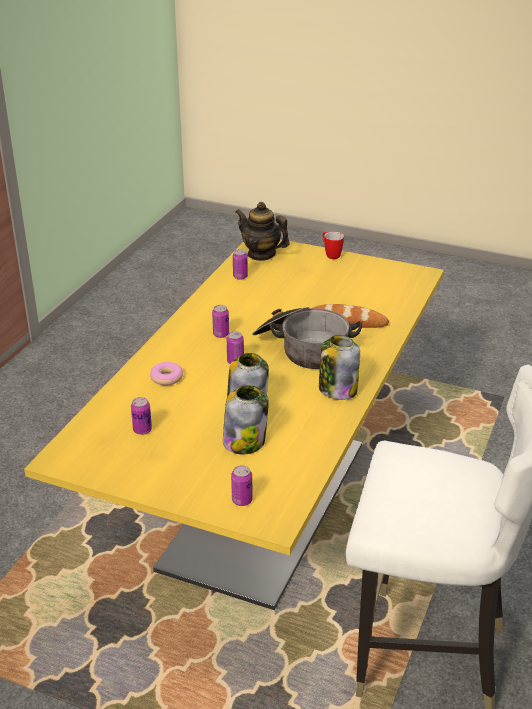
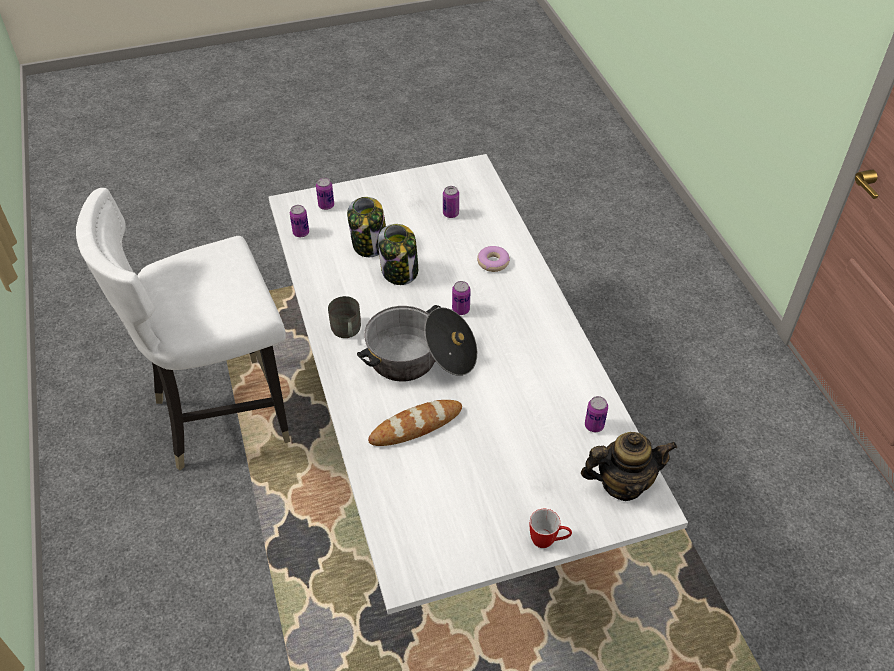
camera: 140 degrees right, 15 degrees up
yellow dining table [24,239,444,610] -> white dining table [268,154,688,615]
can [212,305,229,338] -> can moved to [290,205,309,237]
jar [319,335,360,400] -> grey mug [328,296,361,338]

